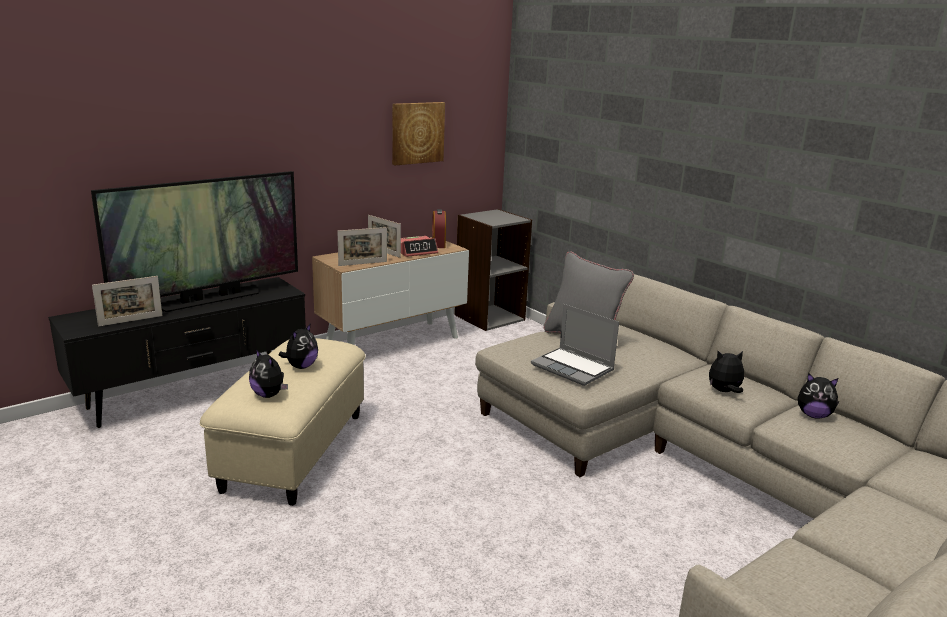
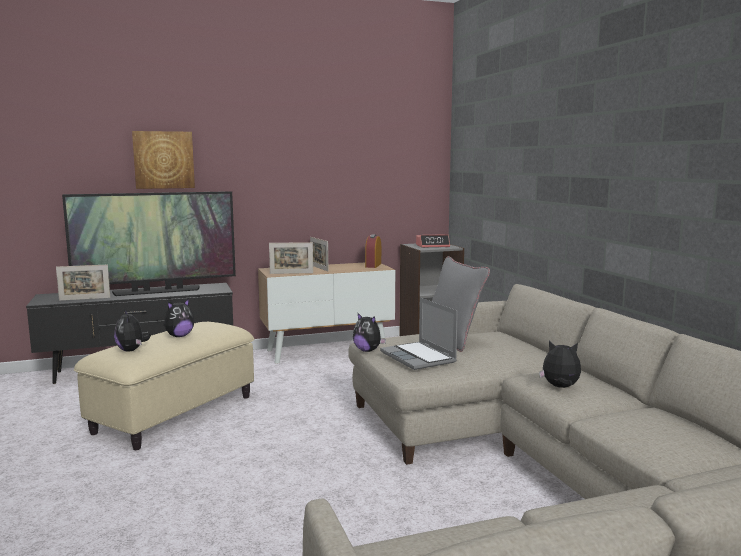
camera: 20 degrees right, 10 degrees down
picture [392,102,445,165] -> picture moved to [132,131,195,189]
alarm clock [401,236,438,257] -> alarm clock moved to [416,234,450,248]
plush toy [798,373,840,419] -> plush toy moved to [353,312,386,352]

